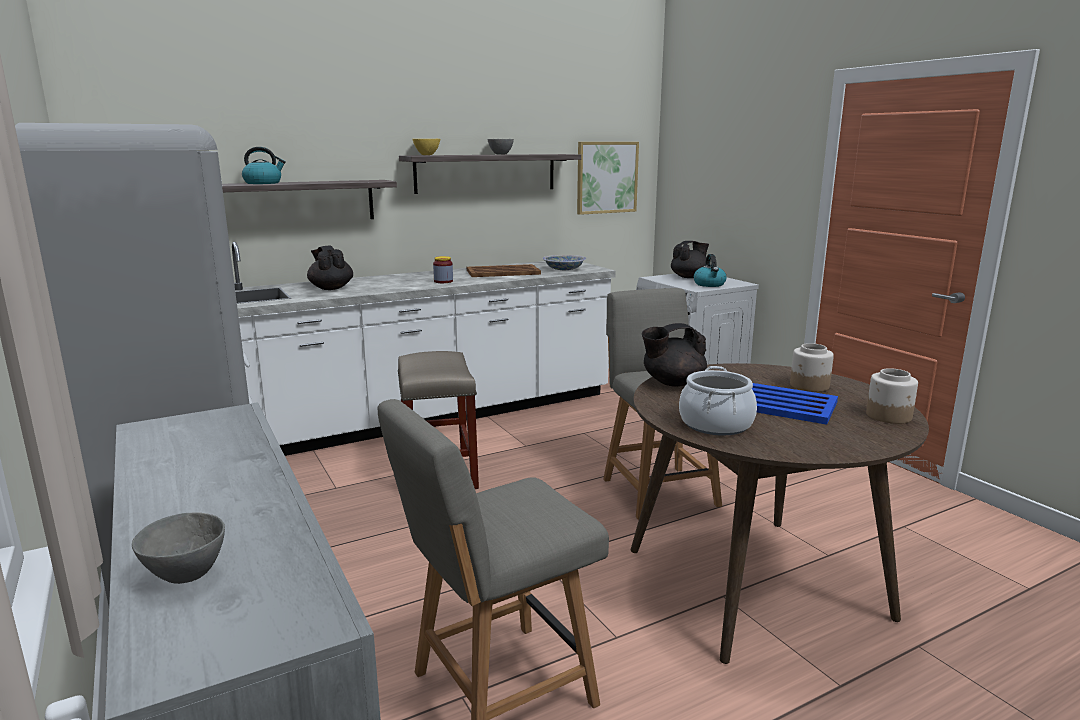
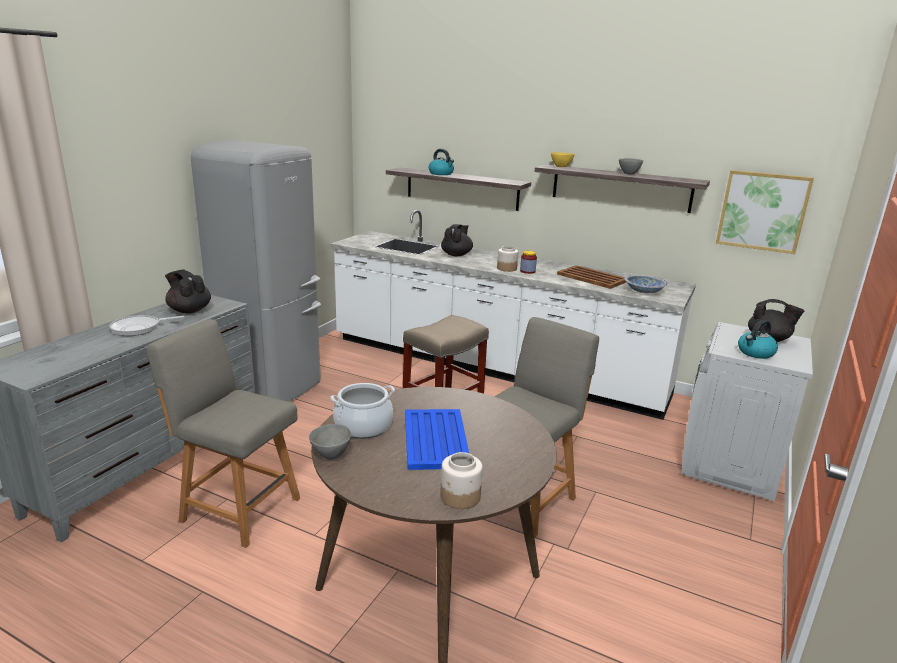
camera: 55 degrees right, 5 degrees up
grey bowl [132,512,225,584] -> grey bowl moved to [309,424,351,460]
black teapot [642,323,707,387] -> black teapot moved to [165,270,211,314]
jar [790,343,834,392] -> jar moved to [497,246,518,272]
none -> frying pan [109,315,184,336]

